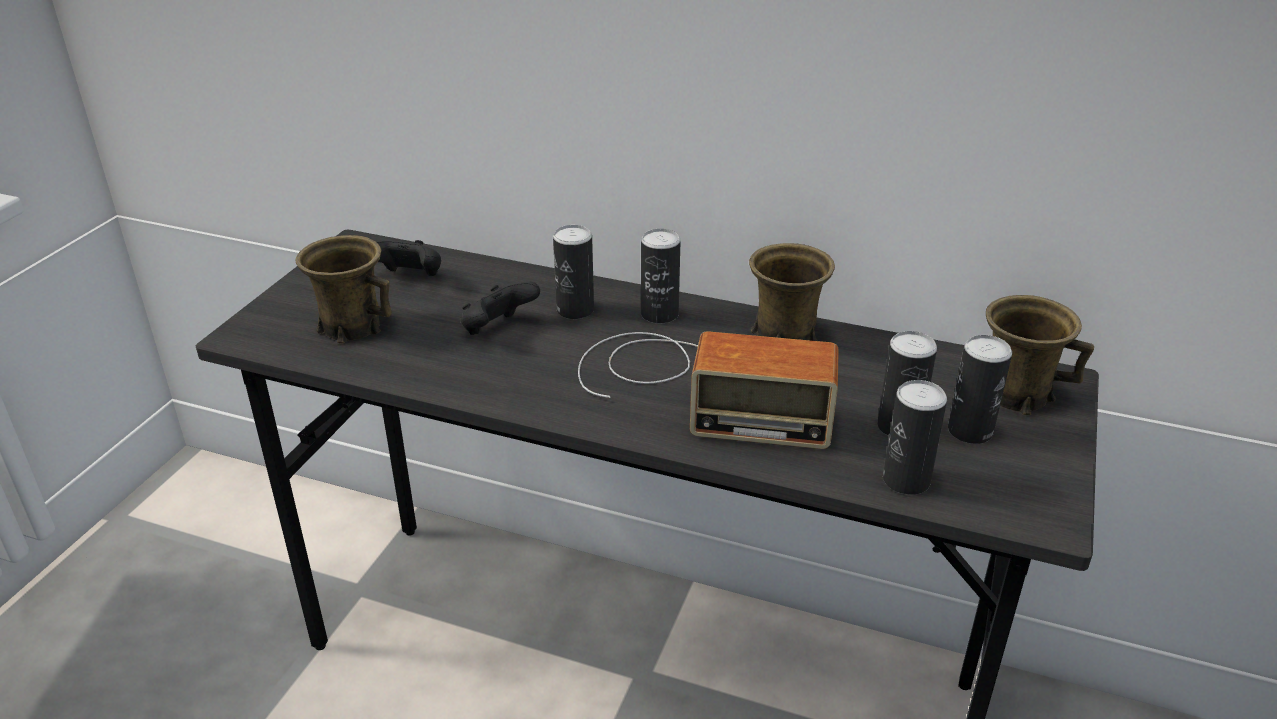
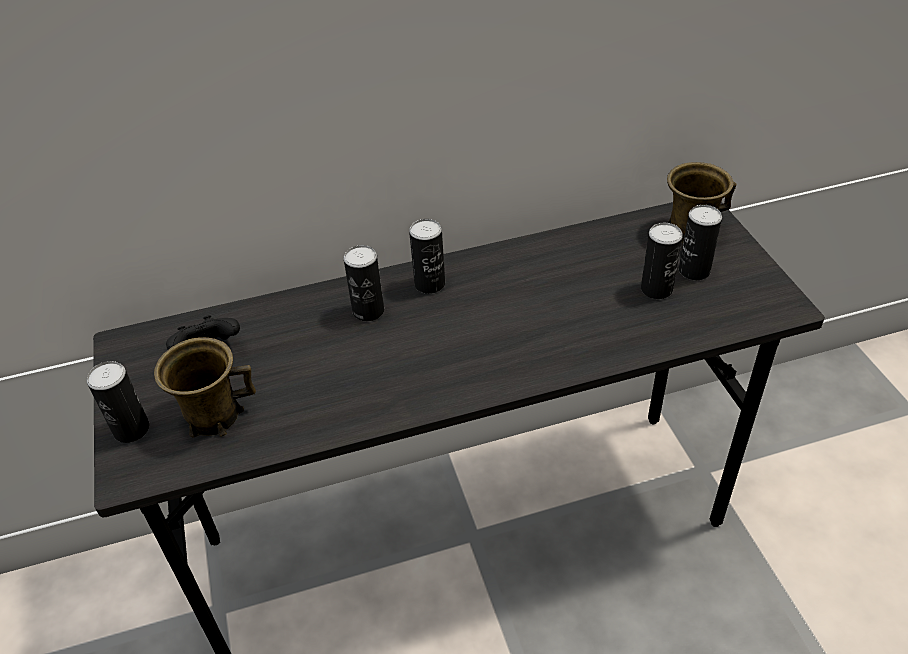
camera: 35 degrees left, 10 degrees up
black game controller [461,282,540,335] -> none
radio [578,331,839,449] -> none
brown mug [749,243,835,341] -> none
can [883,380,947,495] -> can moved to [87,361,149,443]

